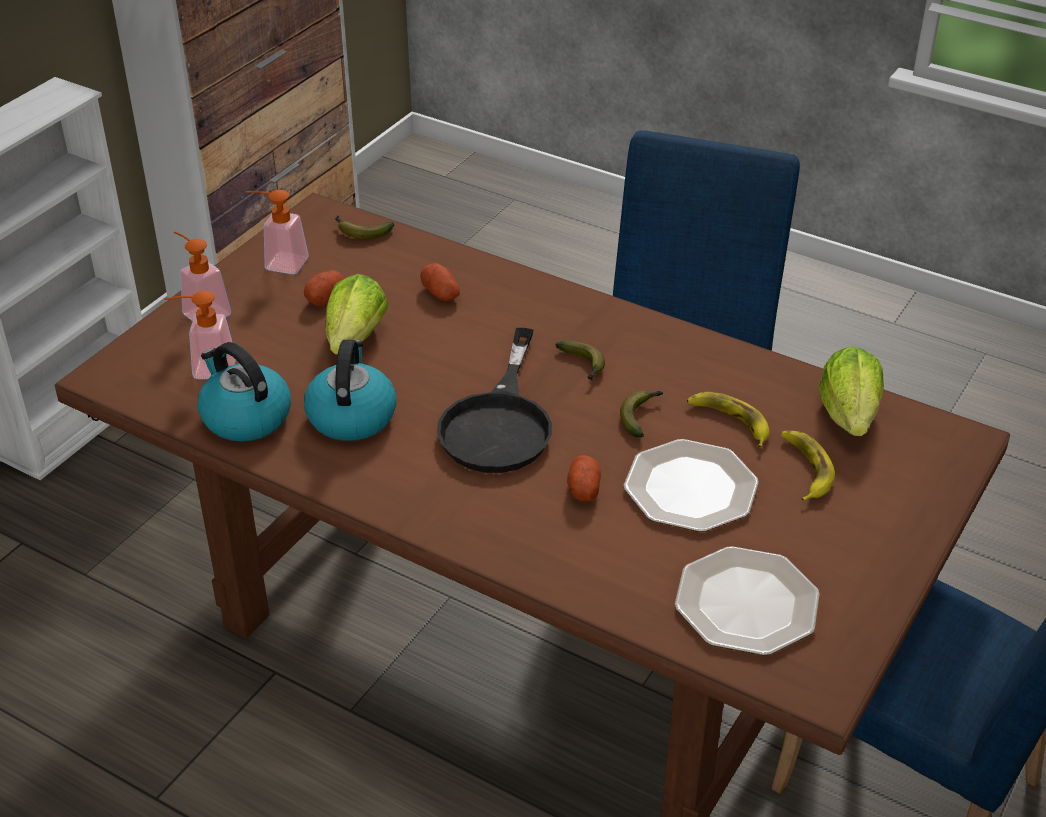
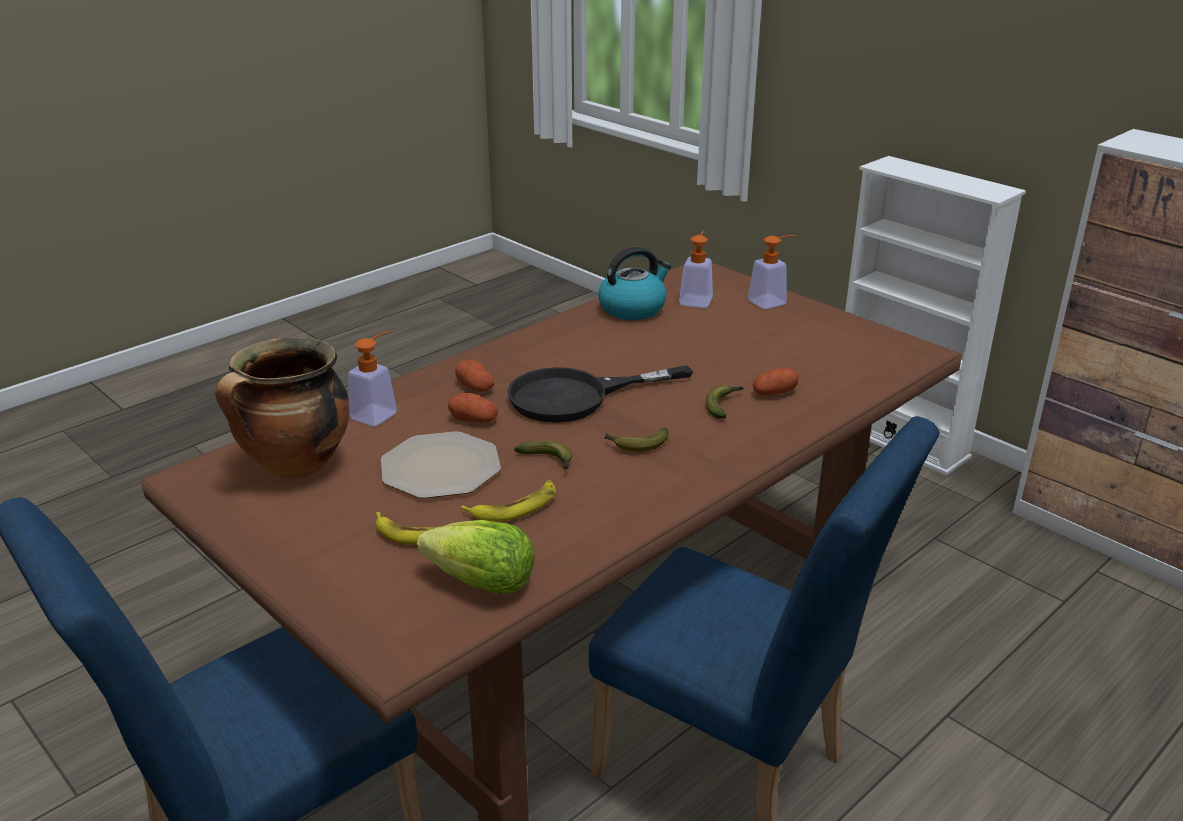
camera: 105 degrees right, 10 degrees down
soap dispenser [246,190,308,274] -> soap dispenser moved to [348,331,397,426]
potato [304,270,345,306] -> potato moved to [455,359,494,392]
kettle [304,340,396,441] -> none
lettuce [326,274,388,354] -> none
banana [335,216,394,239] -> banana moved to [706,385,744,419]
black frying pan [437,328,552,473] -> black frying pan turned 45 degrees counterclockwise [507,365,693,423]
plate [675,546,820,656] -> cooking pot [215,337,349,479]

